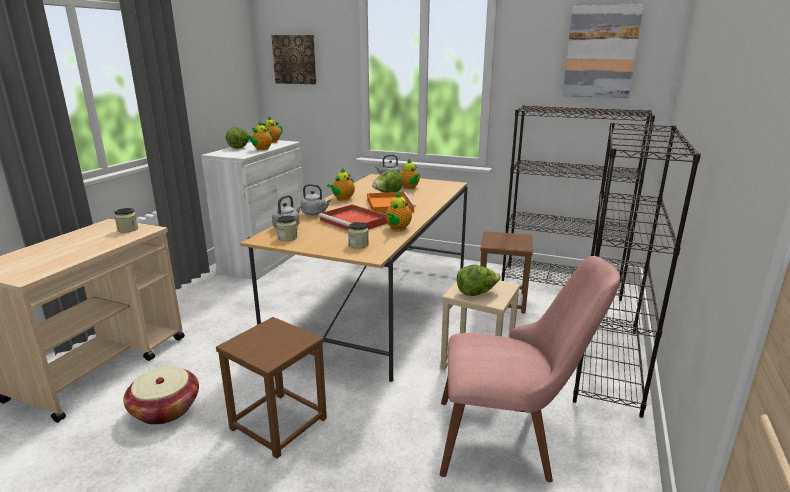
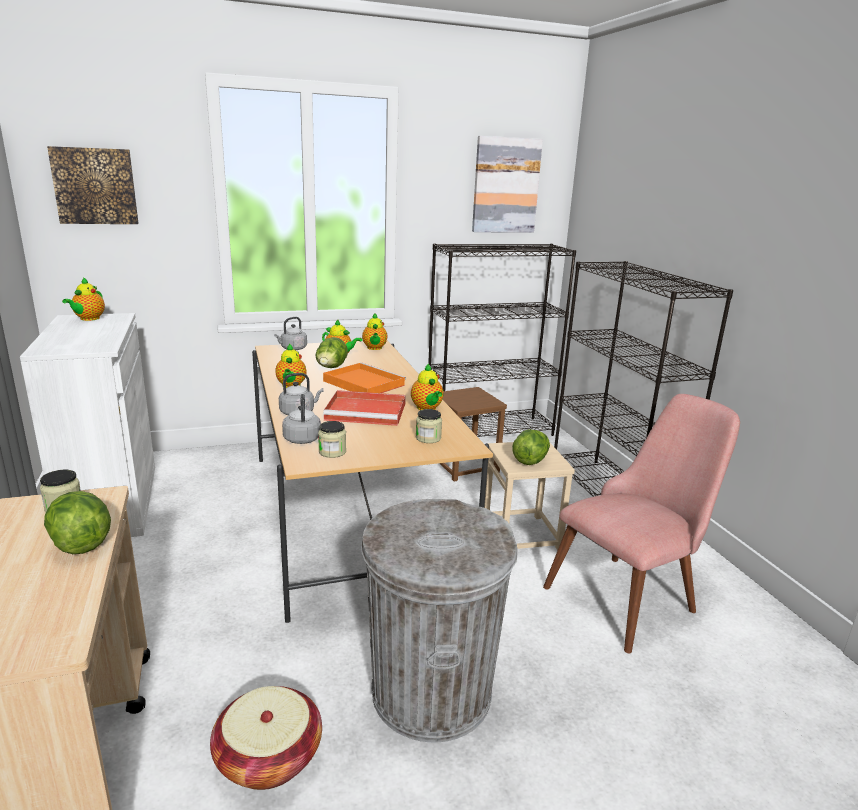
camera: 40 degrees left, 0 degrees up
brown stool [216,317,327,459] -> grey trash can [361,499,517,743]
lettuce [226,127,249,149] -> lettuce moved to [44,491,111,554]
teapot [245,121,272,150] -> teapot moved to [362,313,387,350]

